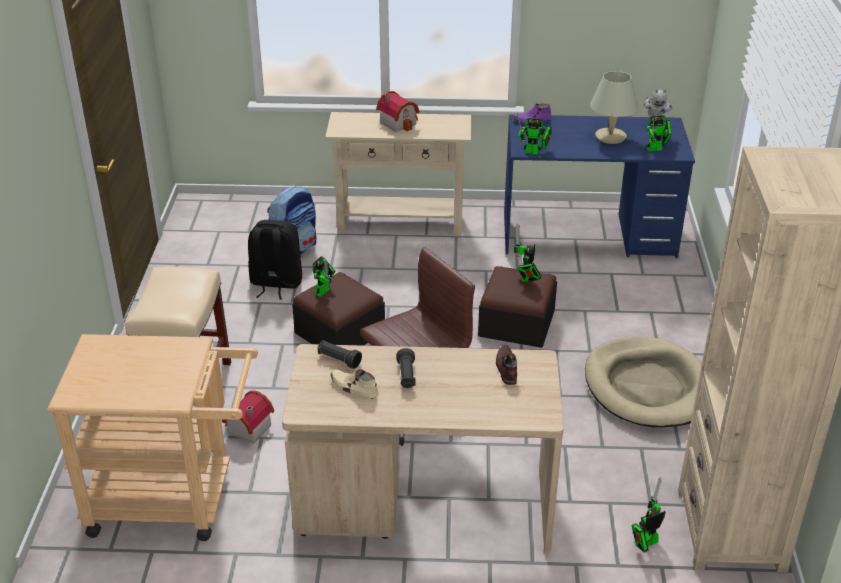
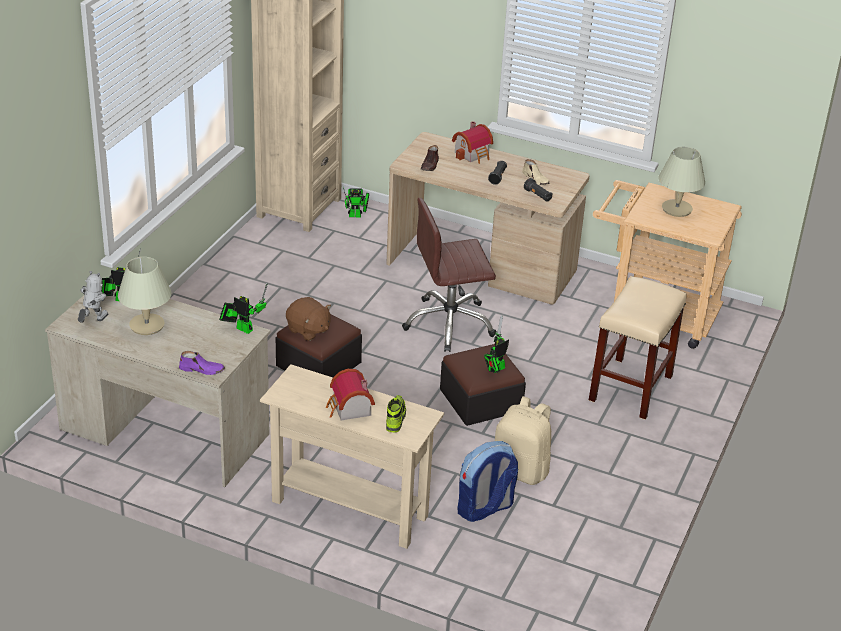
camera: 160 degrees left, 0 degrees up
toy house [222,390,274,444] -> toy house moved to [452,121,493,164]
black backpack [248,220,302,300] -> beige backpack [495,396,551,485]
blue desk [504,115,695,258] -> beige desk [45,283,271,487]
toy robot [514,223,541,283] -> brown plush toy [286,297,331,341]
beige dog bed [585,336,702,427] -> none
none -> shoe [386,395,406,432]
none -> beige table lamp [659,146,705,217]

